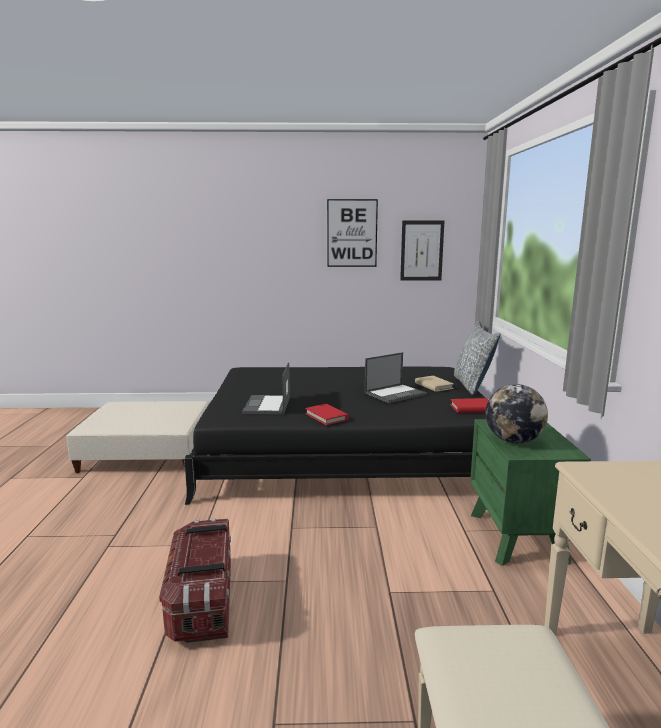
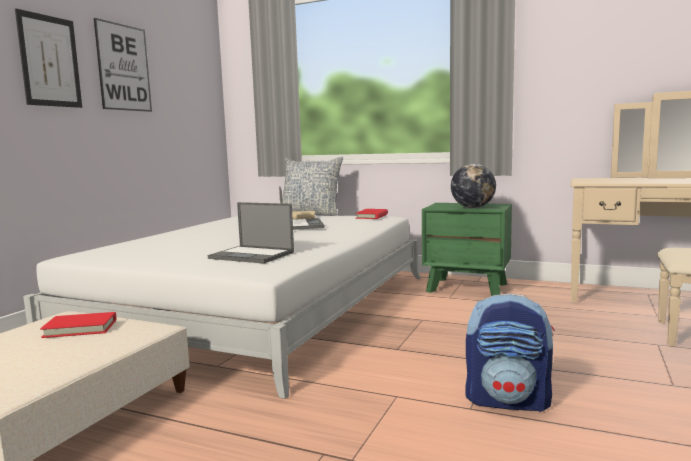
camera: 65 degrees left, 5 degrees down
storage box [159,518,231,643] -> backpack [466,294,555,412]
black bed [184,367,486,505] -> white bed [23,216,421,399]
red book [305,404,349,425] -> red book moved to [40,312,116,338]
picture [400,220,444,281] -> picture moved to [15,9,82,108]

